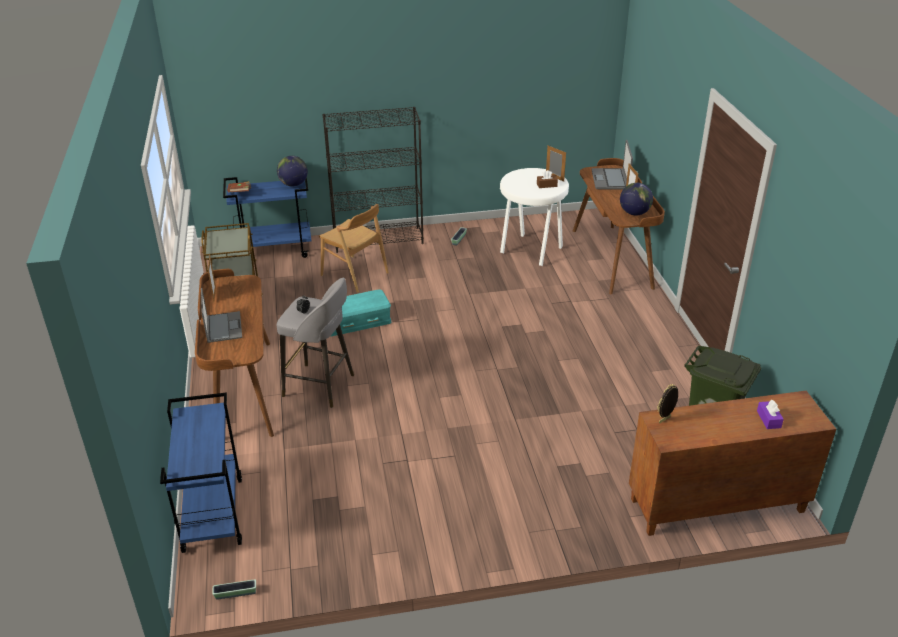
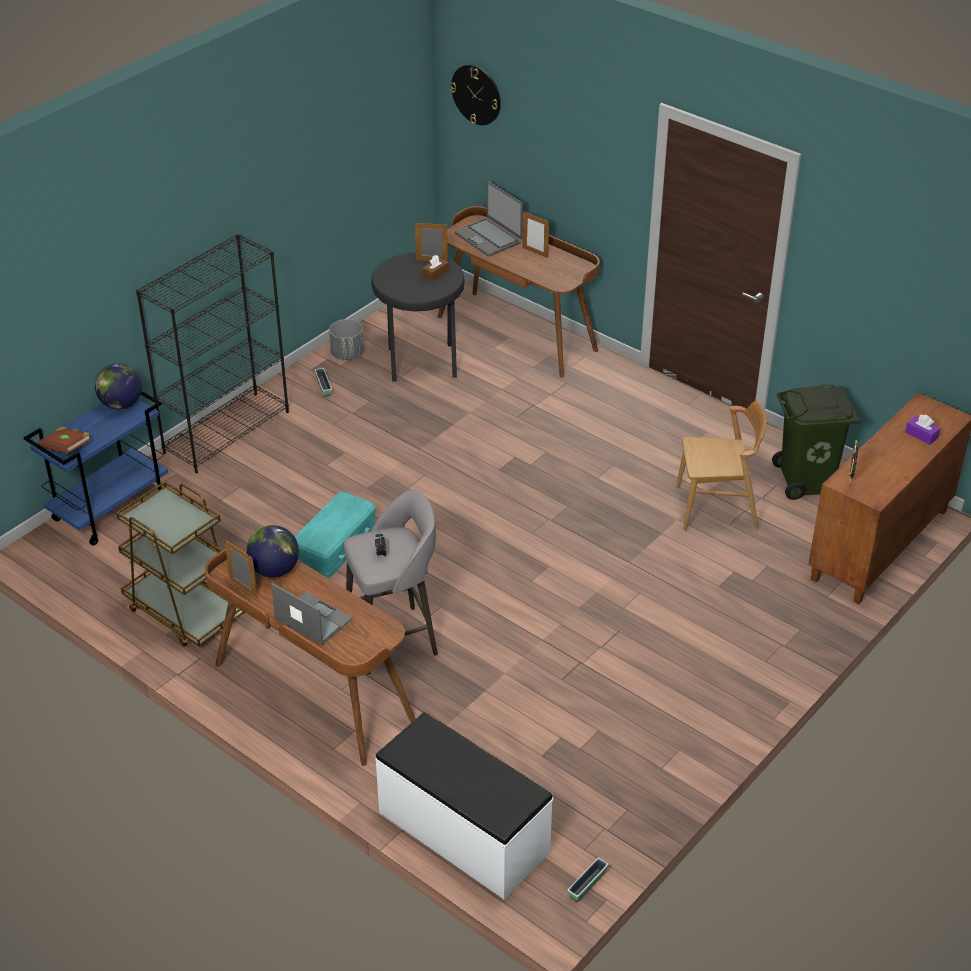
camera: 40 degrees left, 5 degrees up
blue cart [160,392,242,553] -> white bench [375,712,553,899]
brown chair [319,204,389,293] -> brown chair moved to [676,401,767,531]
white stool [500,168,569,266] -> black stool [371,252,465,381]
globe [620,183,653,215] -> globe moved to [246,525,299,577]
none -> grey planter [329,319,364,360]
none -> wall clock [450,64,501,125]

